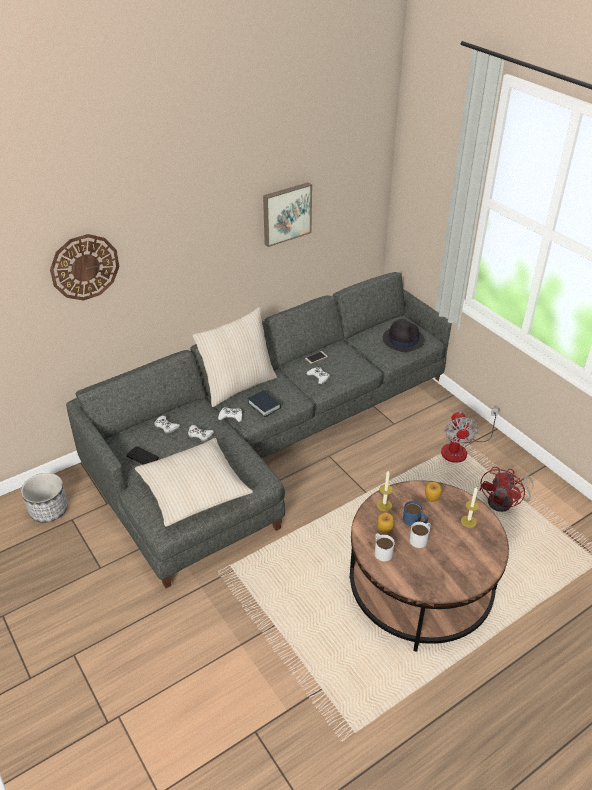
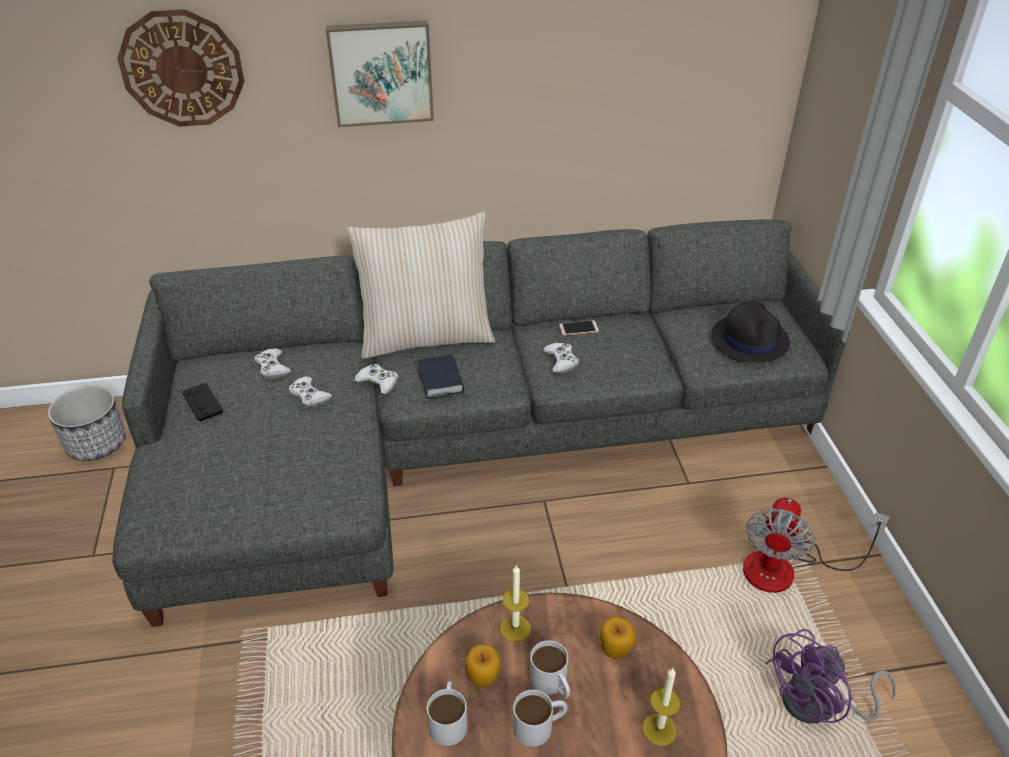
camera: 25 degrees right, 0 degrees up
beige pillow [135,438,253,527] -> none
picture [263,182,312,247] -> picture moved to [326,20,434,127]
blue mug [403,501,428,526] -> white mug [530,640,570,699]
red fan [479,467,534,512] -> purple fan [766,629,896,724]

